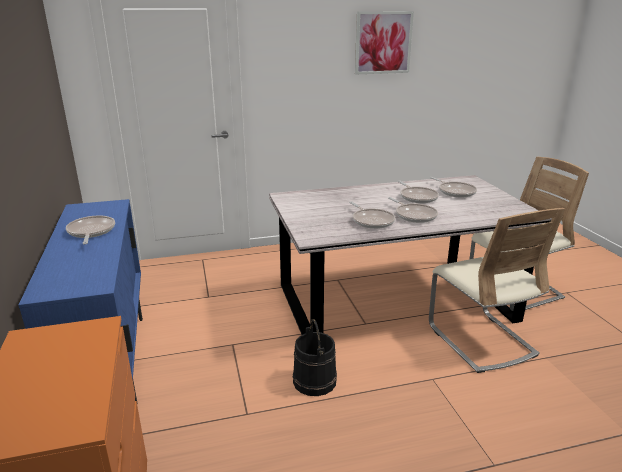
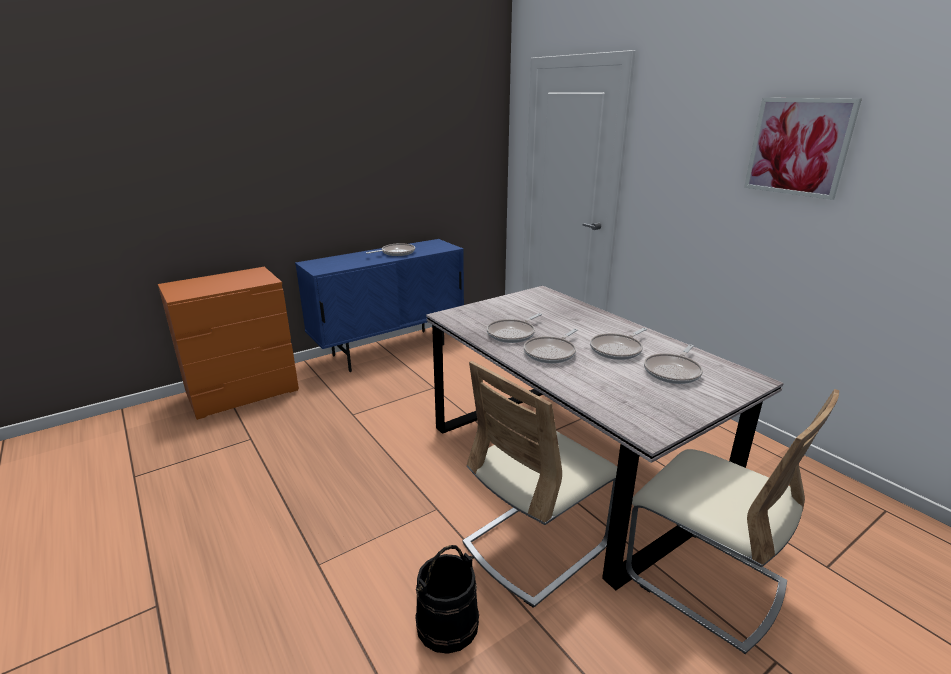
camera: 70 degrees right, 0 degrees up
black bucket [293,319,337,396] -> black bucket moved to [415,545,479,654]

